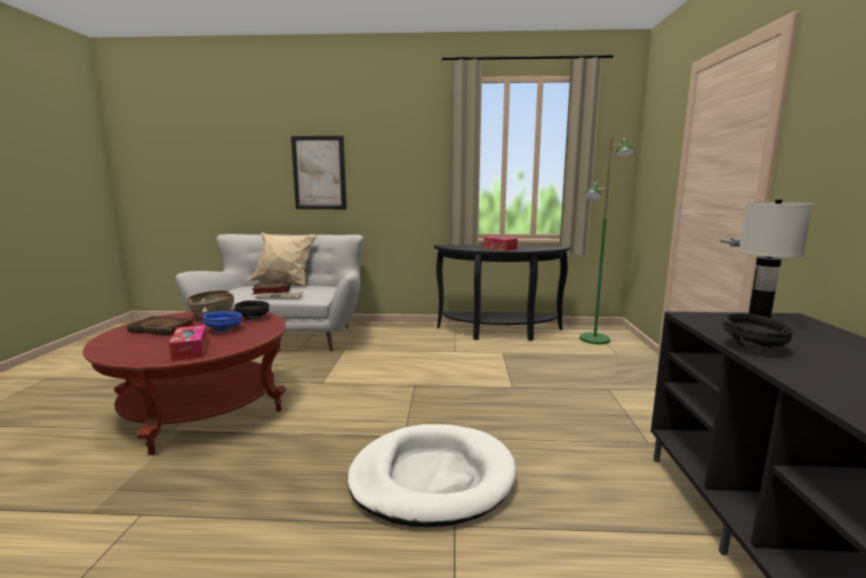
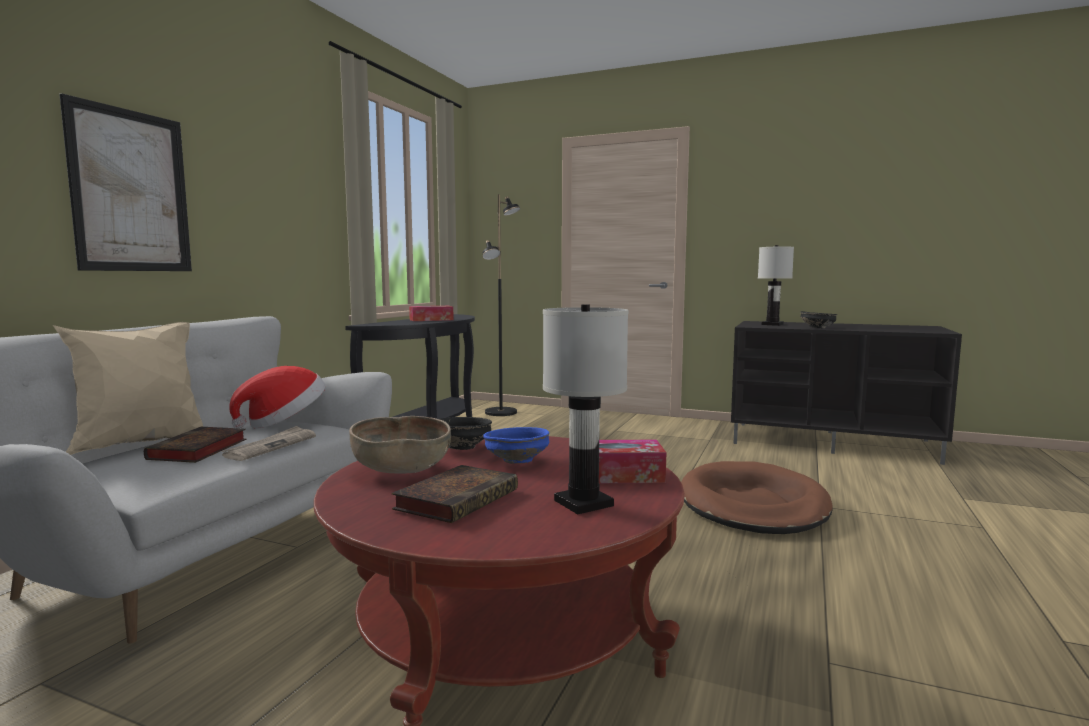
camera: 70 degrees left, 5 degrees down
white dog bed [347,424,516,527] -> brown dog bed [681,461,833,534]
green floor lamp [580,138,634,344] -> black floor lamp [483,194,520,416]
none -> hat [230,366,325,428]
none -> white table lamp [543,304,628,514]

